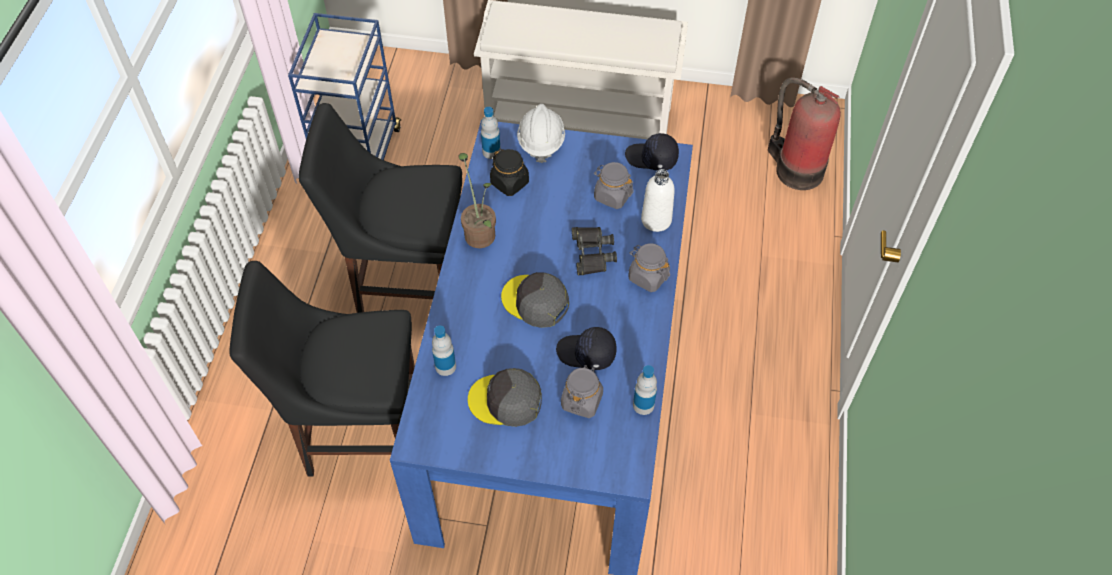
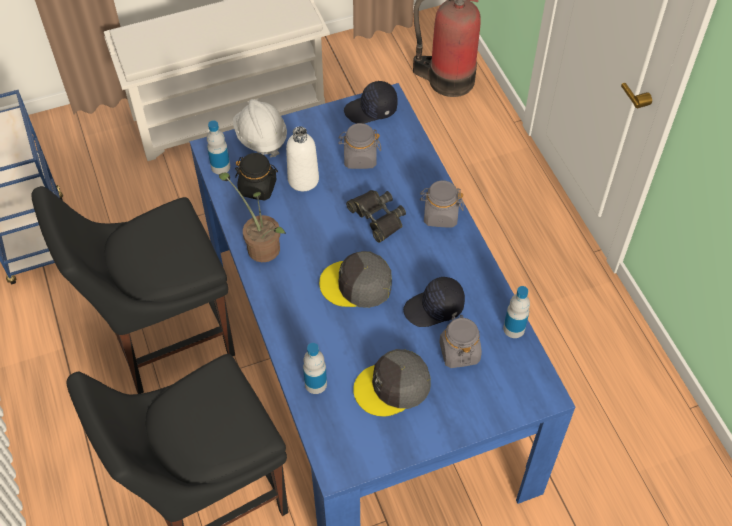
camera: 30 degrees left, 0 degrees up
white bottle [641,169,675,232] -> white bottle moved to [286,126,319,191]

